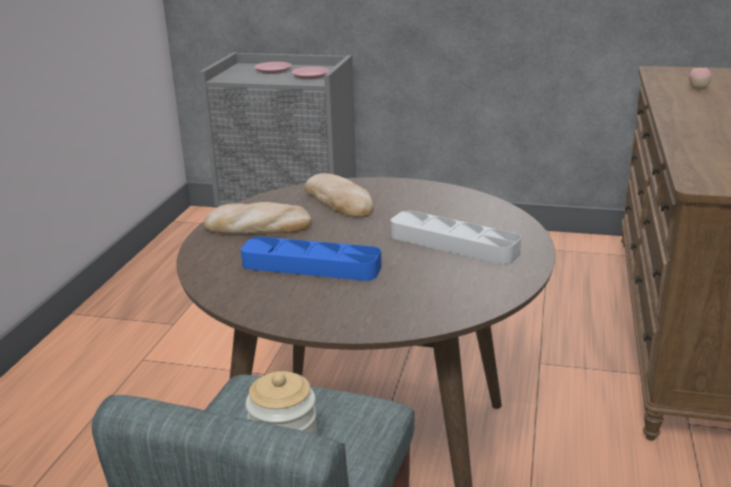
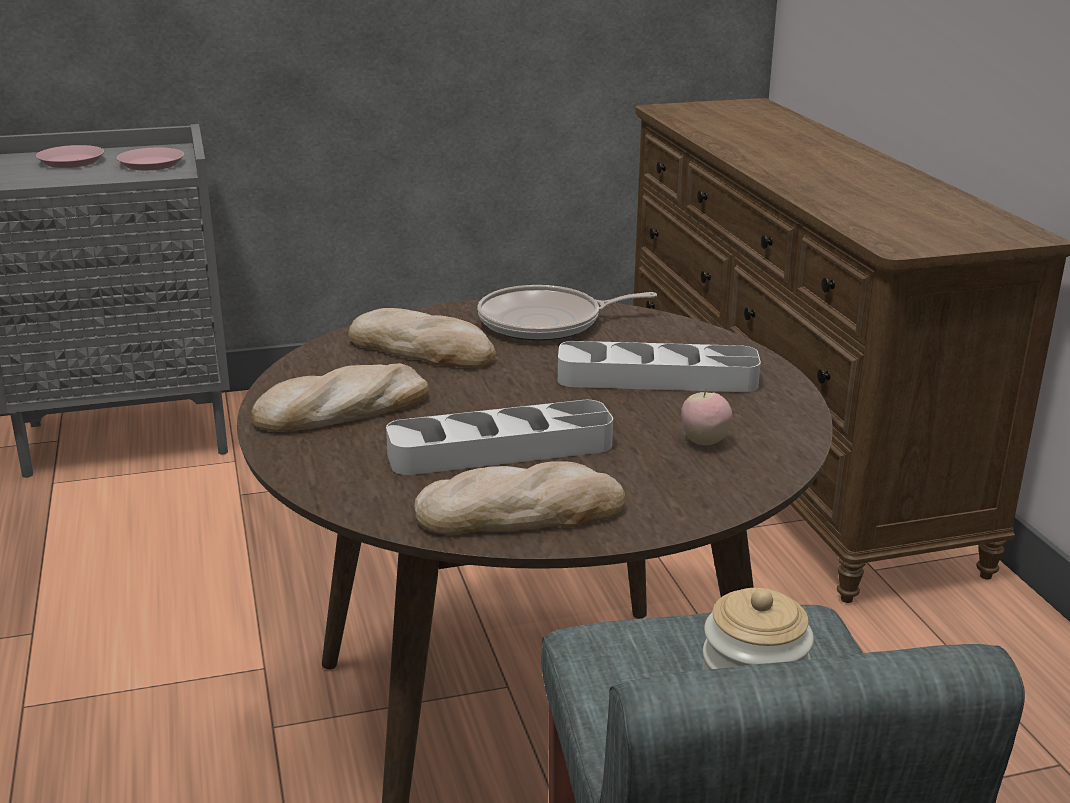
camera: 30 degrees left, 0 degrees up
blue tray [241,237,381,281] -> grey tray [386,400,613,475]
apple [689,64,712,90] -> apple moved to [681,389,733,445]
none -> bread [415,461,625,535]
none -> frying pan [477,285,657,341]

